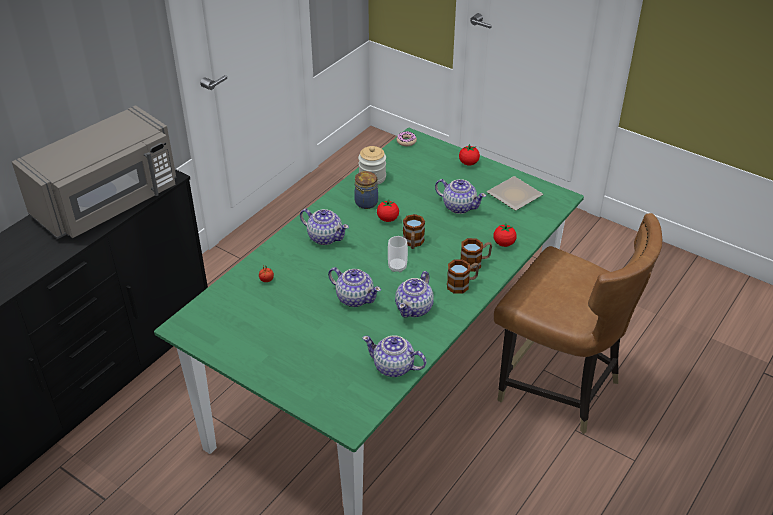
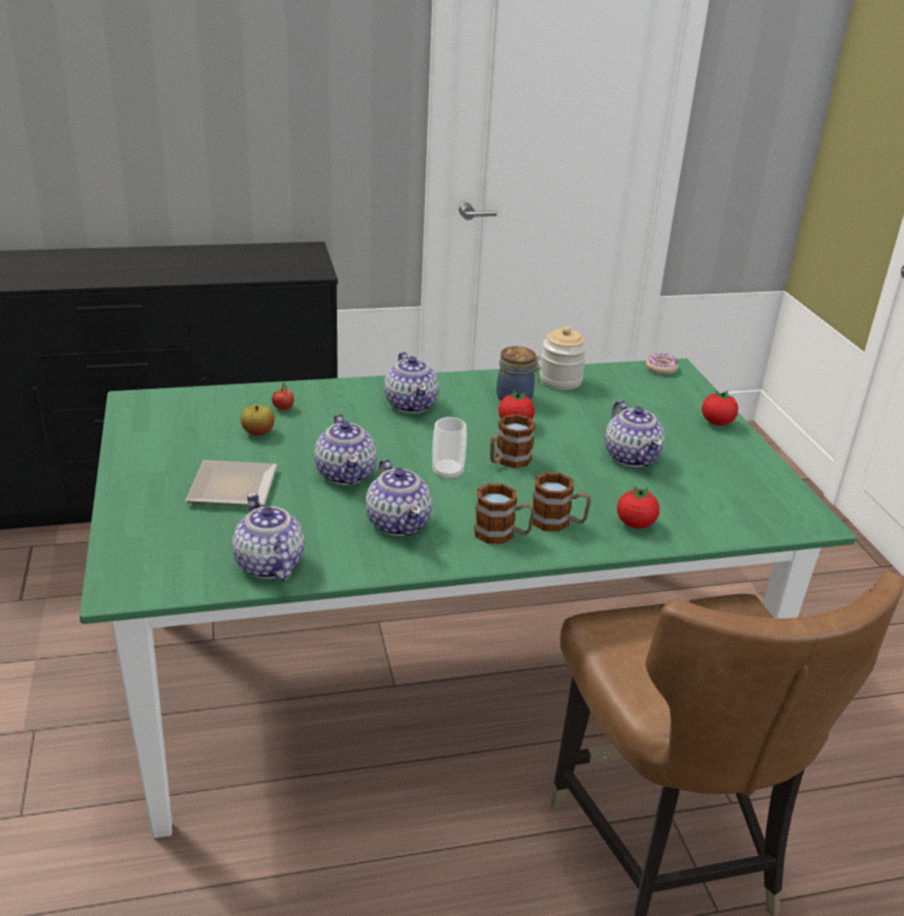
camera: 40 degrees right, 10 degrees down
grey microwave [12,105,177,239] -> none
teapot [395,271,434,318] -> teapot turned 90 degrees counterclockwise [366,459,432,536]
plate [487,176,543,211] -> plate moved to [185,460,278,506]
none -> apple [240,405,275,436]

